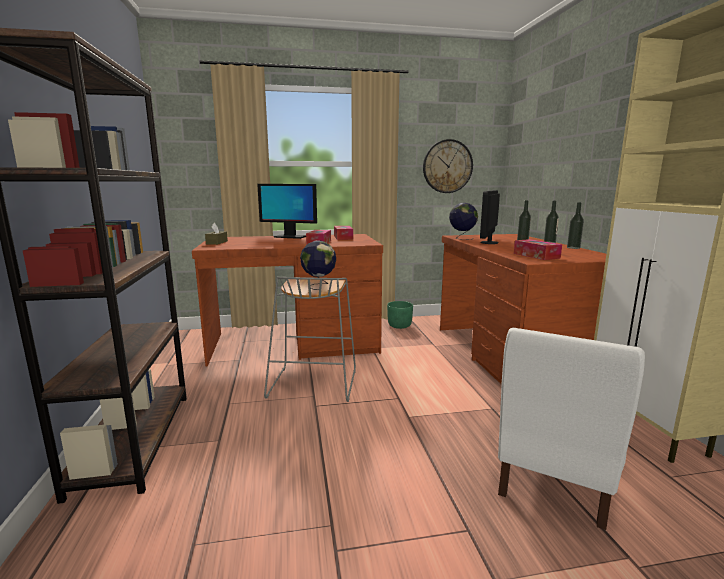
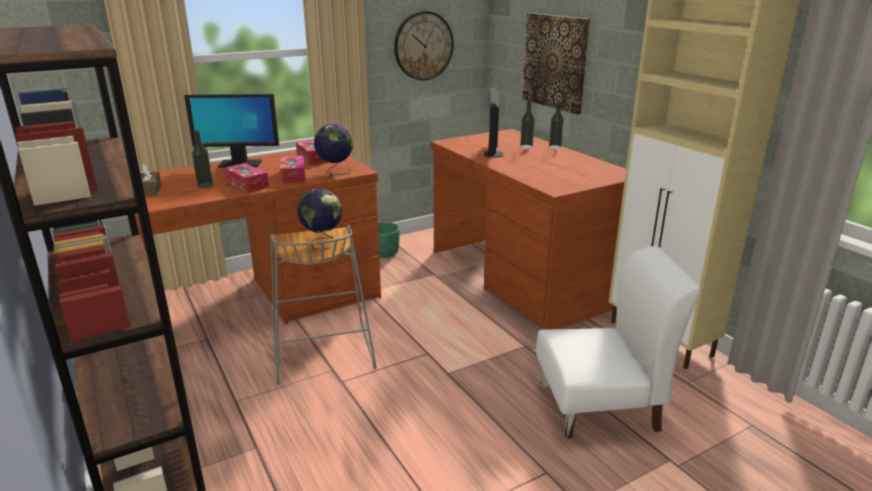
camera: 20 degrees left, 10 degrees up
globe [449,203,478,240] -> globe moved to [314,124,353,175]
white chair [498,328,645,530] -> white chair turned 105 degrees counterclockwise [536,246,701,438]
tissue box [514,239,562,260] -> tissue box moved to [224,163,269,193]
bottle [567,202,584,249] -> bottle moved to [192,130,213,188]
none -> picture [522,13,591,115]

